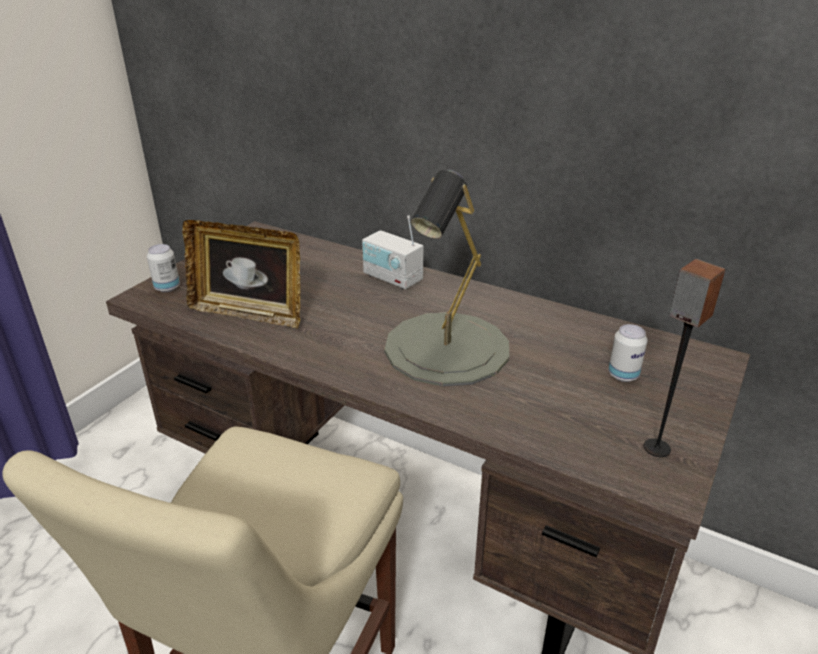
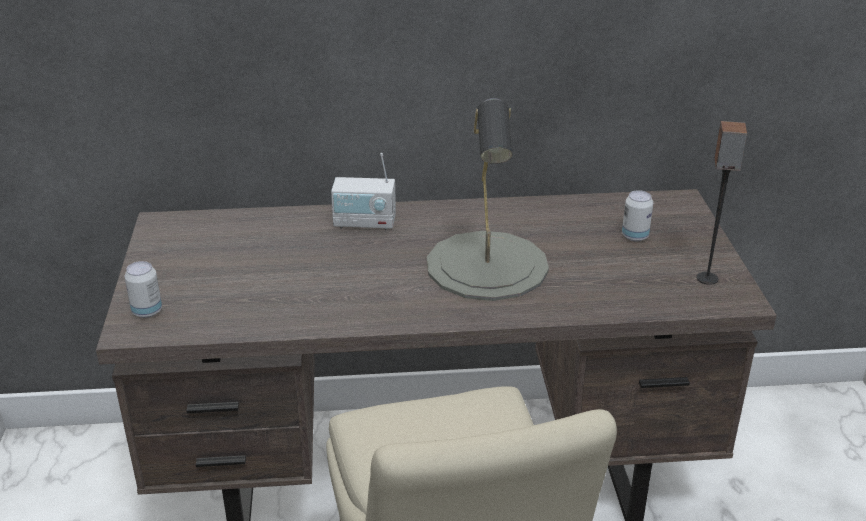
camera: 35 degrees left, 0 degrees up
picture frame [182,220,300,328] -> none

